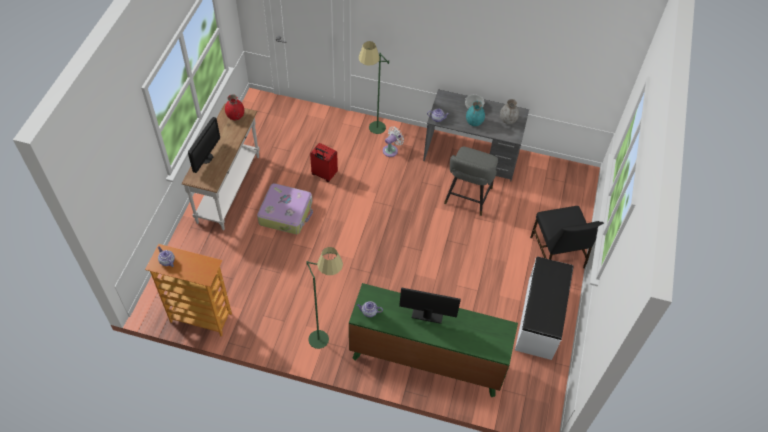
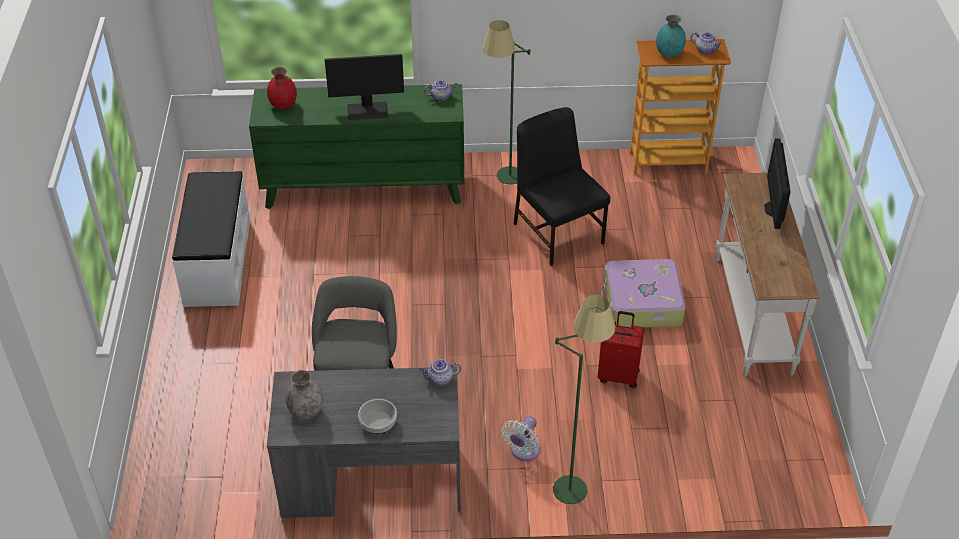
camera: 165 degrees right, 10 degrees down
red vase [225,94,244,120] -> red vase moved to [267,67,297,109]
turquoise vase [466,101,485,126] -> turquoise vase moved to [656,14,686,57]
black chair [530,206,604,269] -> black chair moved to [514,107,610,266]

